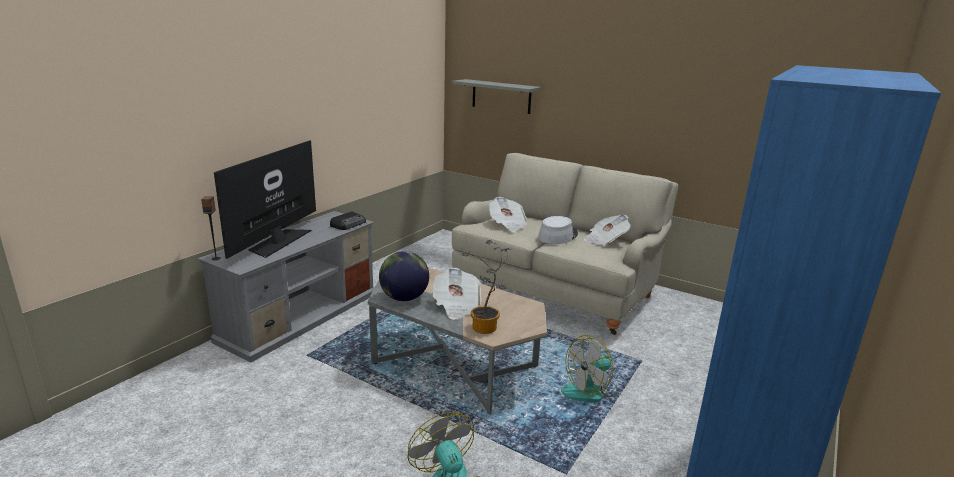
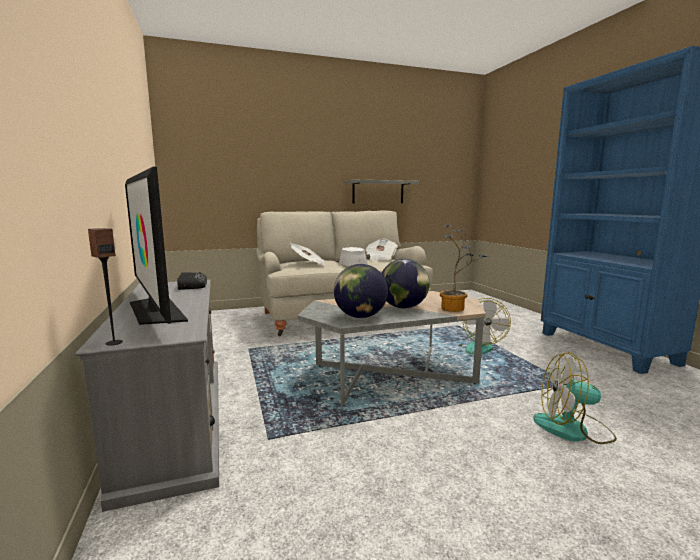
camera: 50 degrees left, 10 degrees down
newspaper [431,268,481,320] -> globe [382,259,429,309]
grey shelf [452,79,541,114] -> grey shelf moved to [345,179,420,203]

